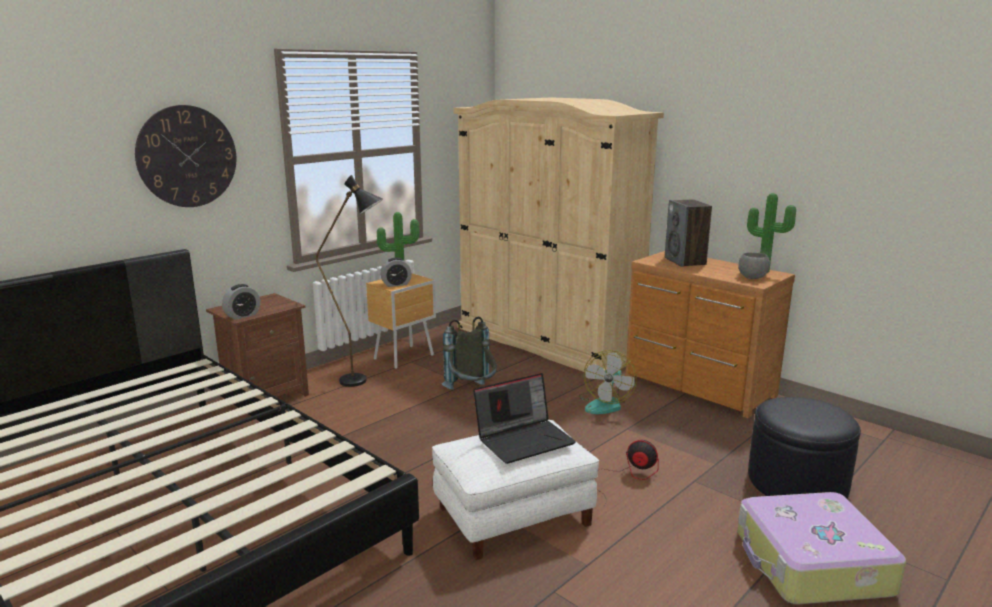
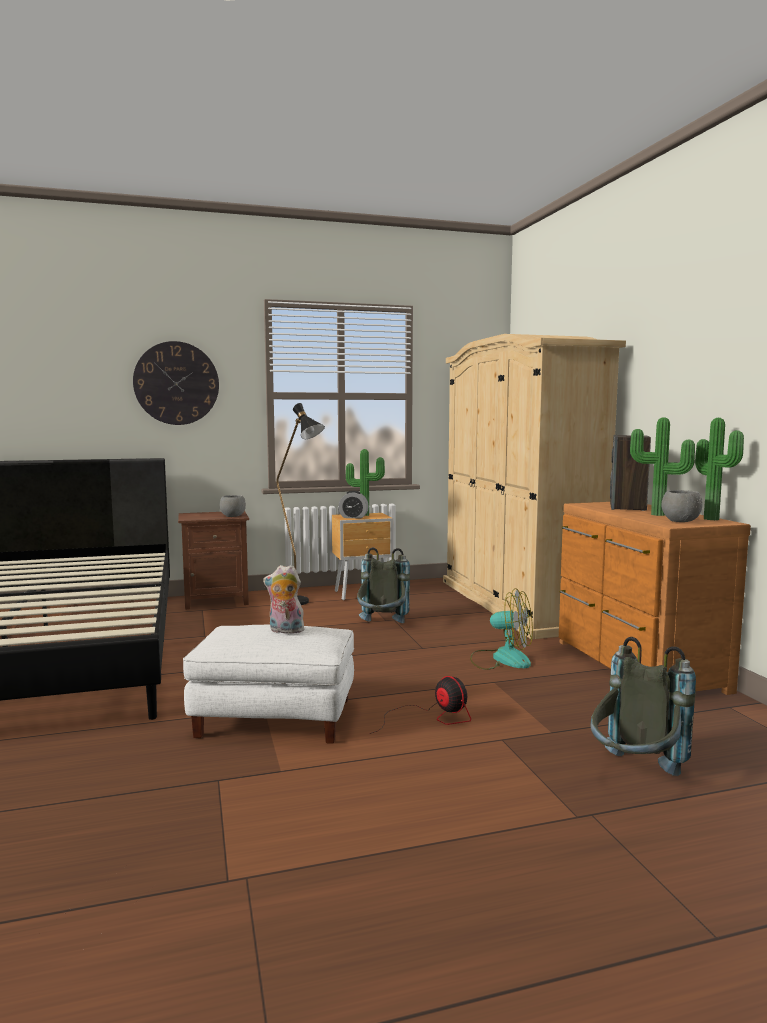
camera: 30 degrees right, 10 degrees down
alarm clock [222,284,260,320] -> none
laptop [473,373,576,464] -> plush toy [263,565,306,634]
fan [579,350,637,414] -> fan turned 120 degrees counterclockwise [470,588,533,670]
suitcase [737,492,906,604] -> none
black ottoman [748,397,861,498] -> grey backpack [590,637,696,776]
none -> grey bowl [220,495,246,517]
none -> potted plant [630,417,695,516]

